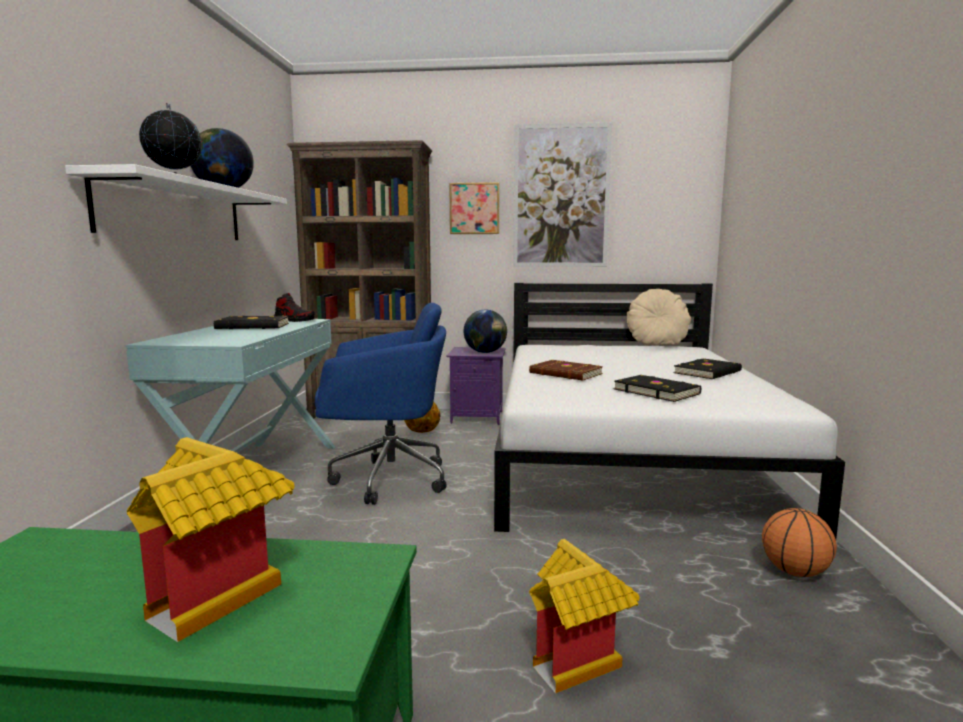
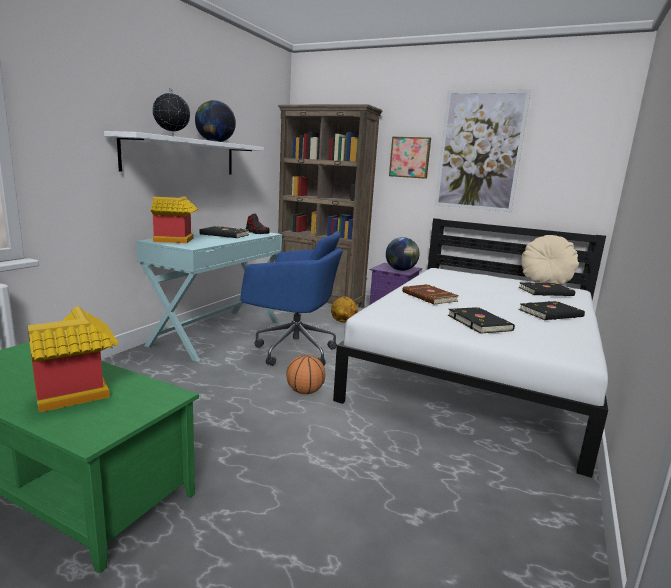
camera: 20 degrees right, 5 degrees up
toy house [529,539,639,693] -> toy house moved to [151,196,198,243]
basketball [762,508,837,577] -> basketball moved to [286,354,325,394]
none -> black book [518,282,575,296]

